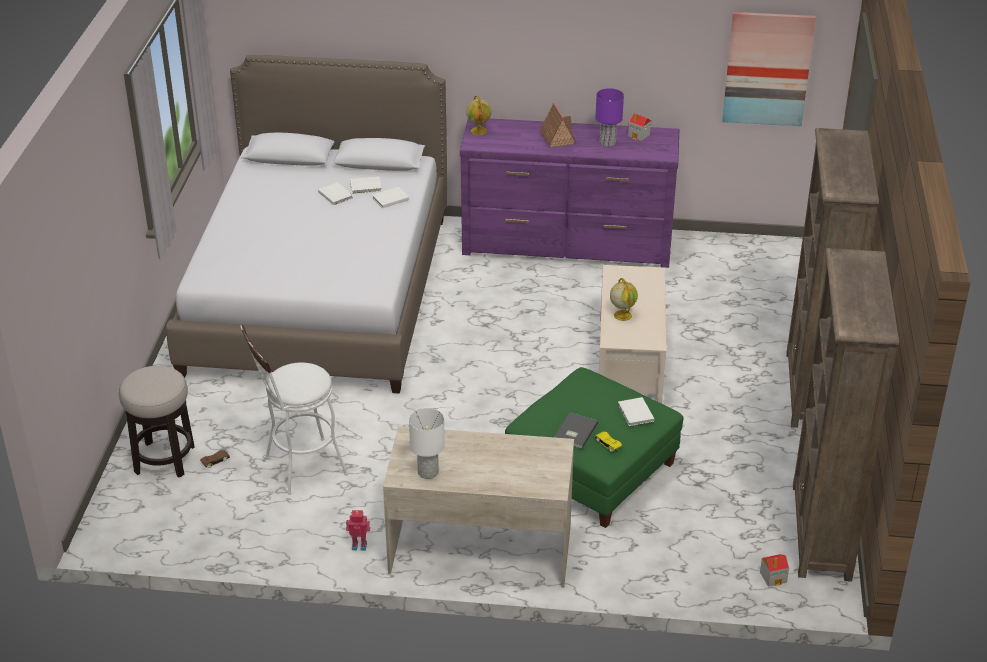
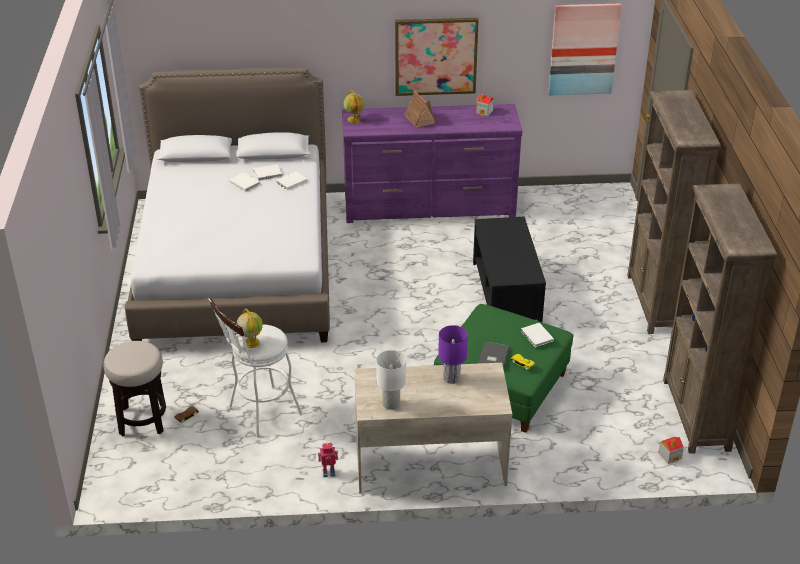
camera: 10 degrees left, 0 degrees up
purple table lamp [596,88,624,147] -> purple table lamp moved to [438,325,468,384]
beige coffee table [599,265,666,404] -> black coffee table [473,217,546,322]
globe [610,278,638,321] -> globe moved to [237,309,263,348]
none -> picture [395,18,479,96]

